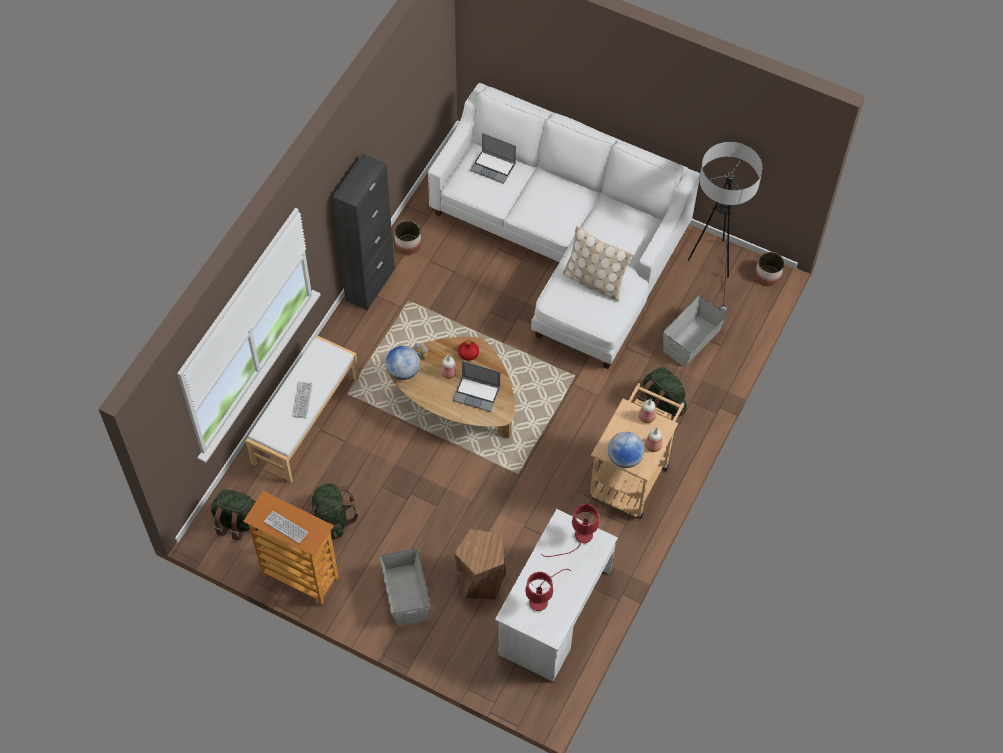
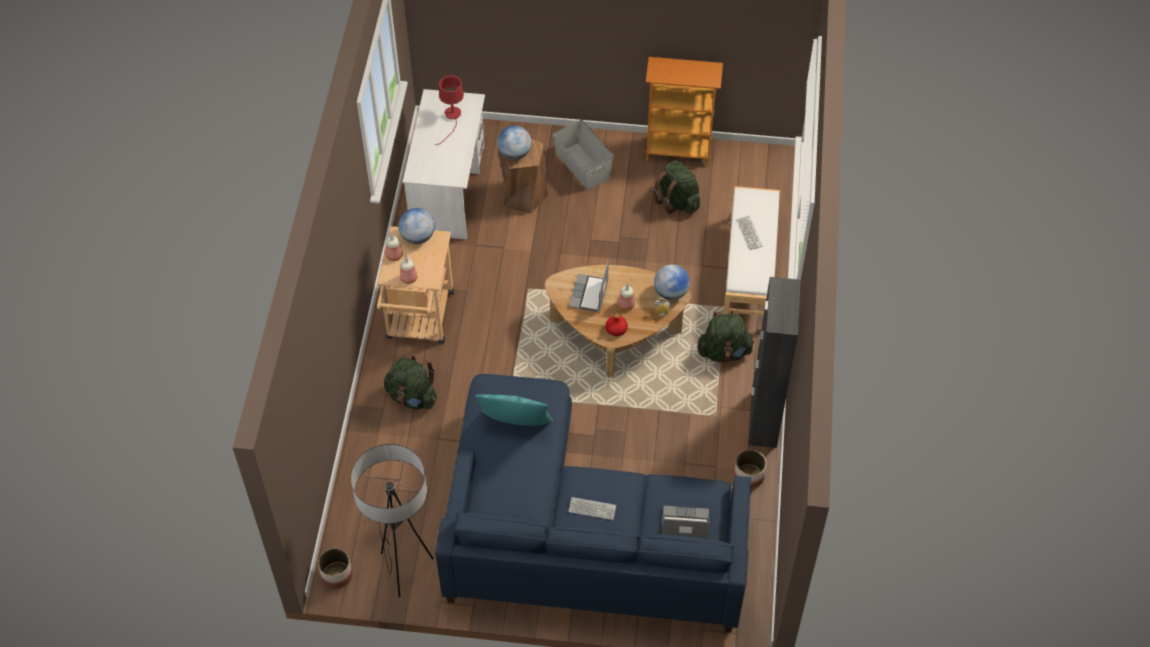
camera: 160 degrees right, 5 degrees down
green backpack [211,489,259,540] -> green backpack moved to [697,310,755,362]
keyboard [264,511,308,543] -> keyboard moved to [569,497,616,520]
white sofa [428,83,700,369] -> blue sofa [435,374,751,633]
laptop [453,361,500,412] -> laptop turned 75 degrees counterclockwise [569,261,609,313]
red table lamp [541,504,599,557] -> none
beige pillow [563,226,632,301] -> turquoise pillow [475,395,553,426]
grey storage box [663,295,727,367] -> none
none -> globe [497,126,531,160]

